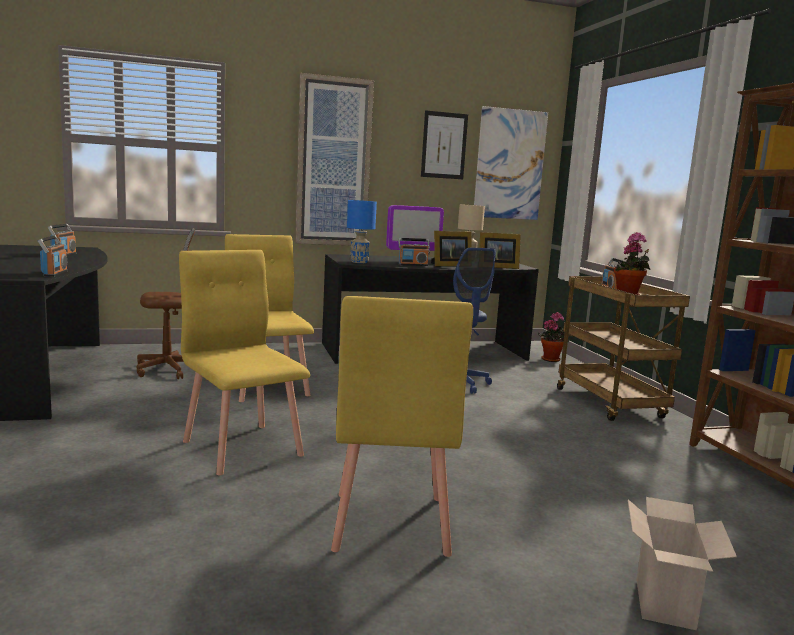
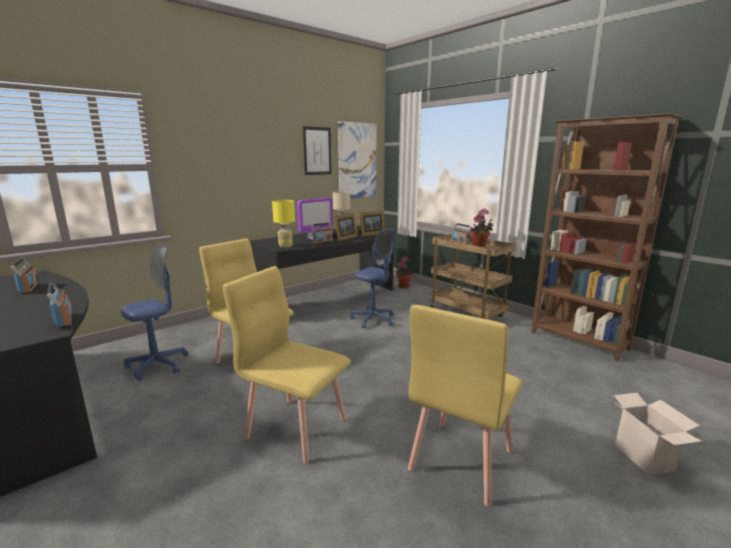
camera: 25 degrees left, 5 degrees up
brown office chair [137,228,195,379] -> blue office chair [121,243,189,381]
picture [295,73,374,245] -> none
yellow chair [331,296,473,557] -> yellow chair turned 60 degrees clockwise [408,305,522,507]
blue table lamp [347,200,377,263] -> yellow table lamp [272,200,295,248]

